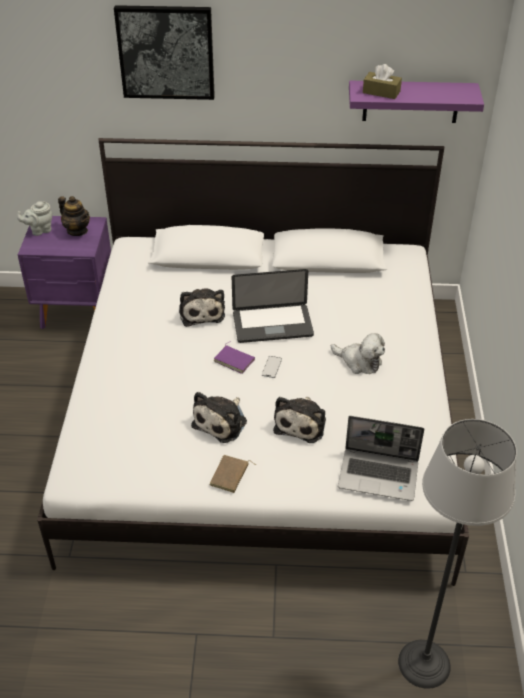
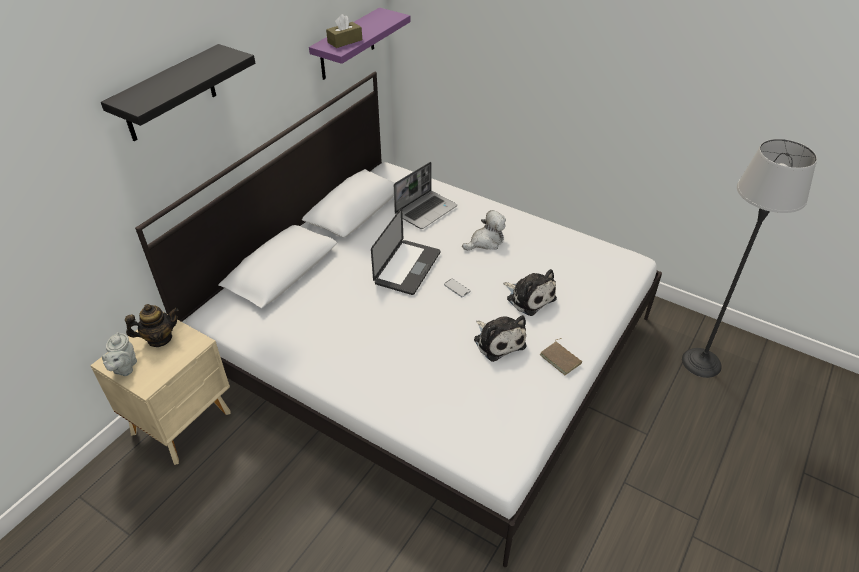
camera: 60 degrees left, 0 degrees up
purple nightstand [18,216,111,329] -> beige nightstand [90,312,231,465]
picture [114,5,215,100] -> black shelf [101,44,255,141]
plush toy [179,288,225,327] -> none
purple book [214,341,255,374] -> none
laptop [338,416,424,501] -> laptop moved to [394,162,457,229]

